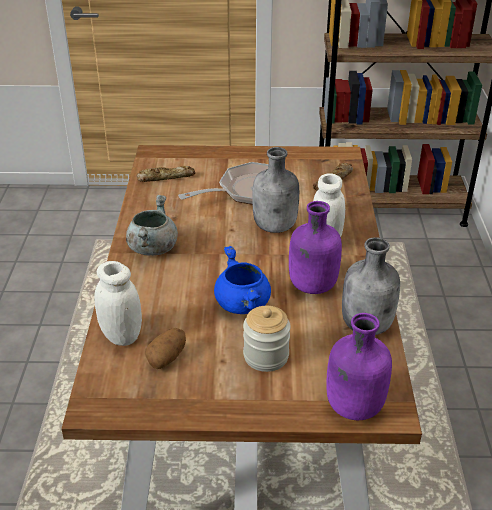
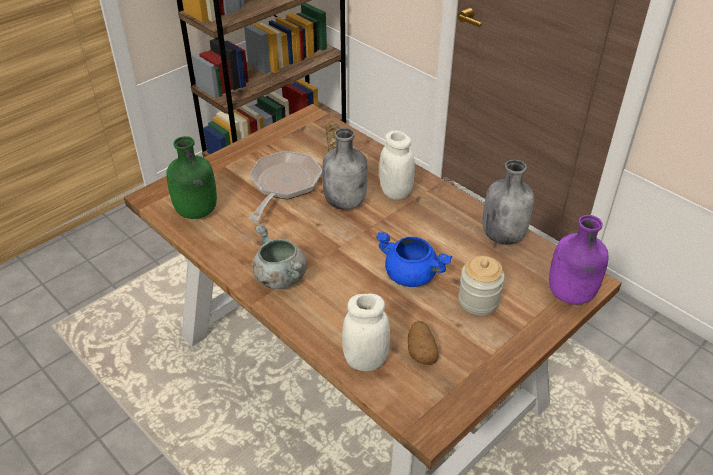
camera: 45 degrees left, 5 degrees up
bread [136,166,195,182] -> green bottle [166,136,217,219]
purple bottle [289,201,342,294] -> none

